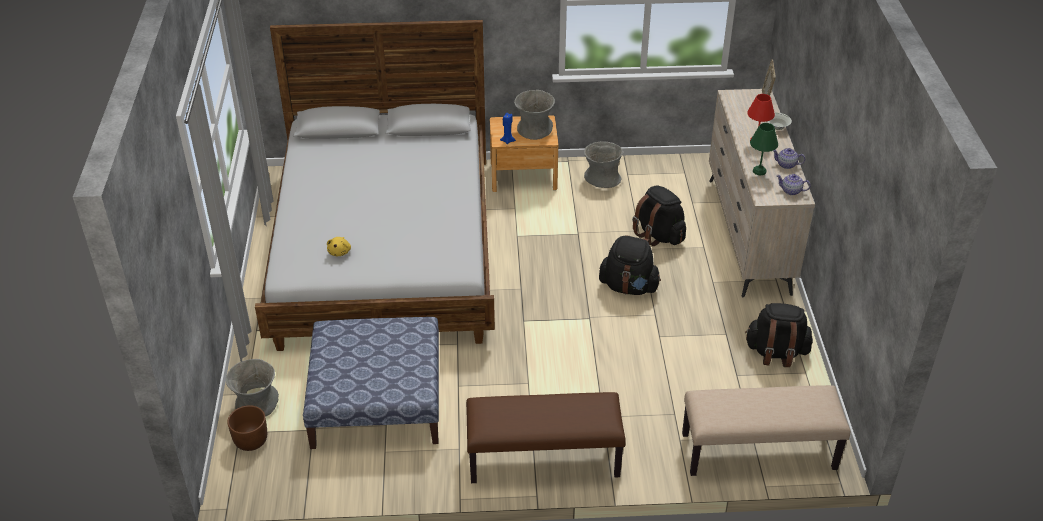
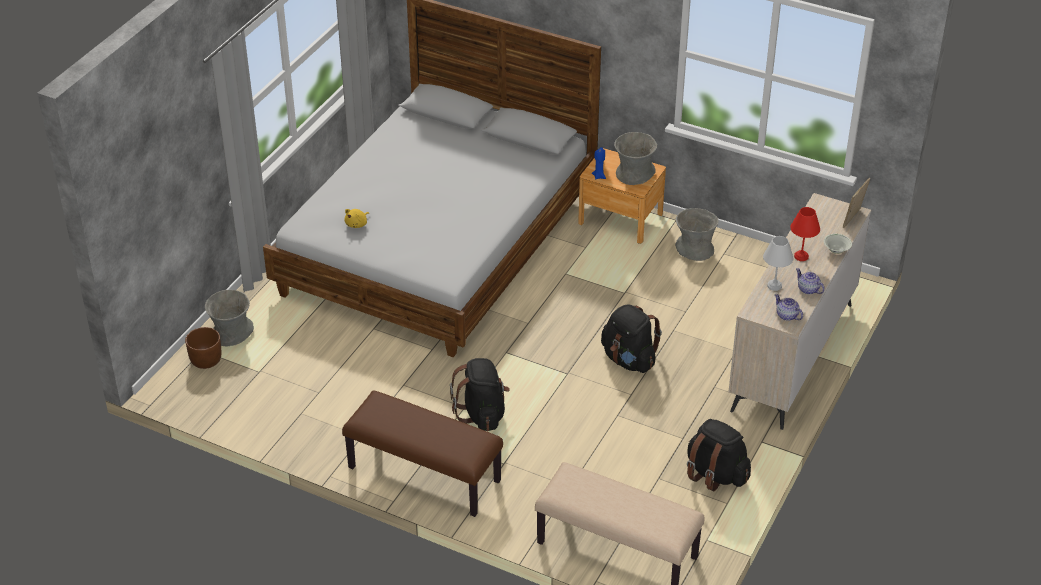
camera: 30 degrees right, 0 degrees up
ottoman [303,317,439,449] -> none
black backpack [632,185,686,246] -> black backpack moved to [450,358,510,431]
green table lamp [750,123,778,175] -> white table lamp [763,236,794,291]

